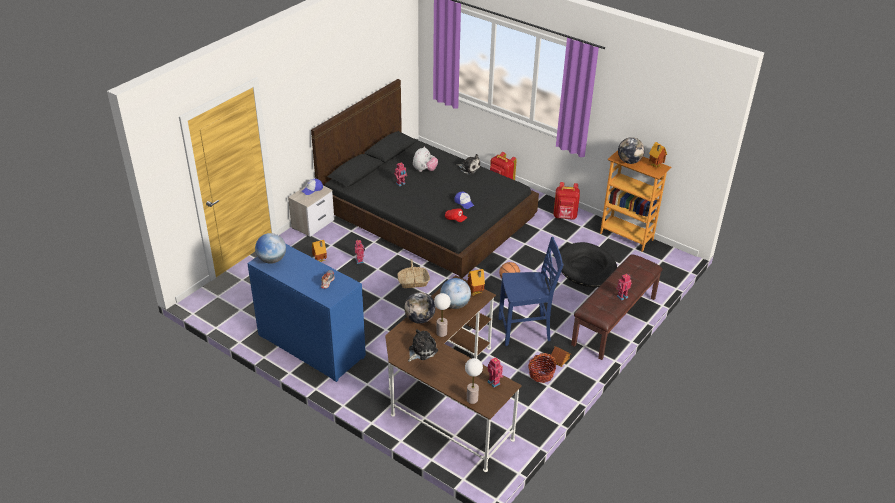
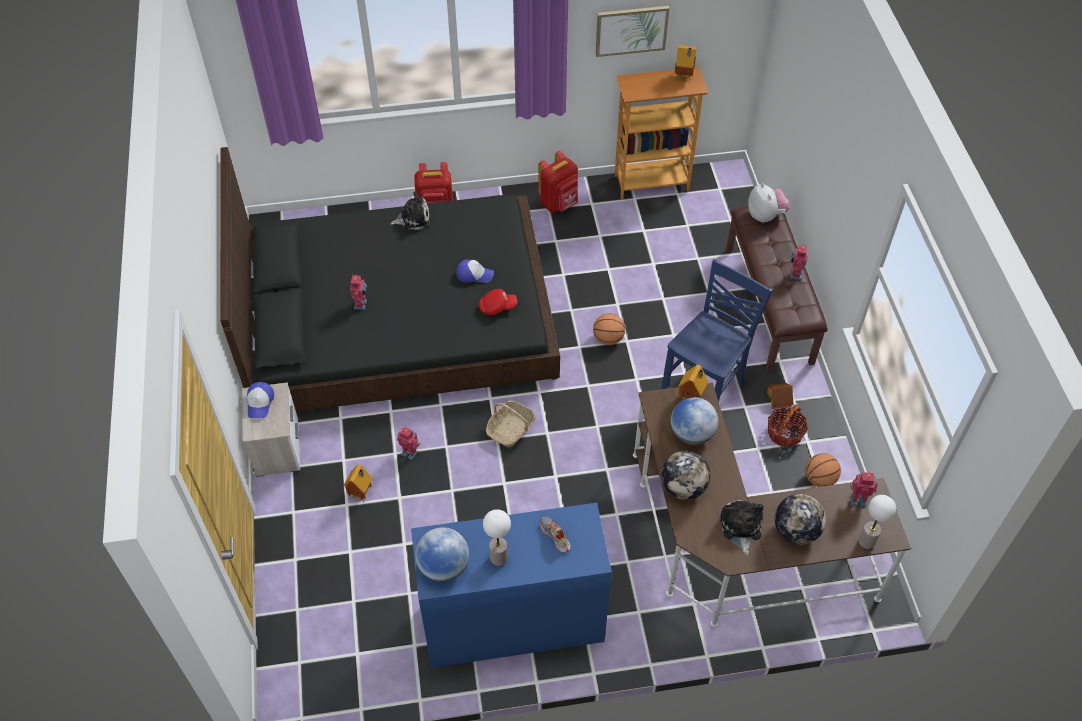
camera: 45 degrees left, 15 degrees up
plush toy [413,146,438,172] -> plush toy moved to [748,183,789,223]
table lamp [434,293,451,337] -> table lamp moved to [483,509,511,566]
black dog bed [560,242,617,287] -> none
globe [618,137,645,164] -> globe moved to [775,494,826,545]
none -> picture [596,6,669,57]
none -> basketball [805,453,841,487]

